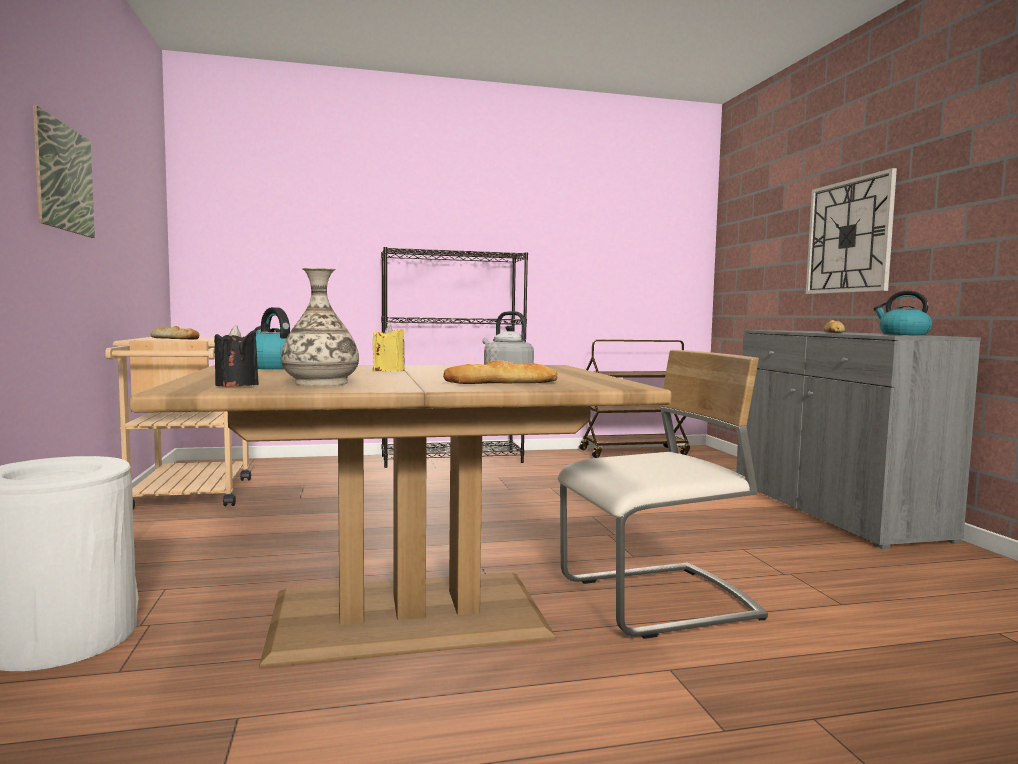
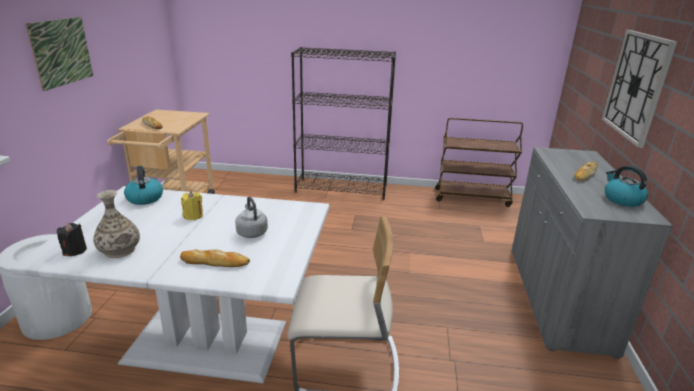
camera: 20 degrees right, 20 degrees up
brown dining table [130,365,672,668] -> white dining table [11,186,330,384]

